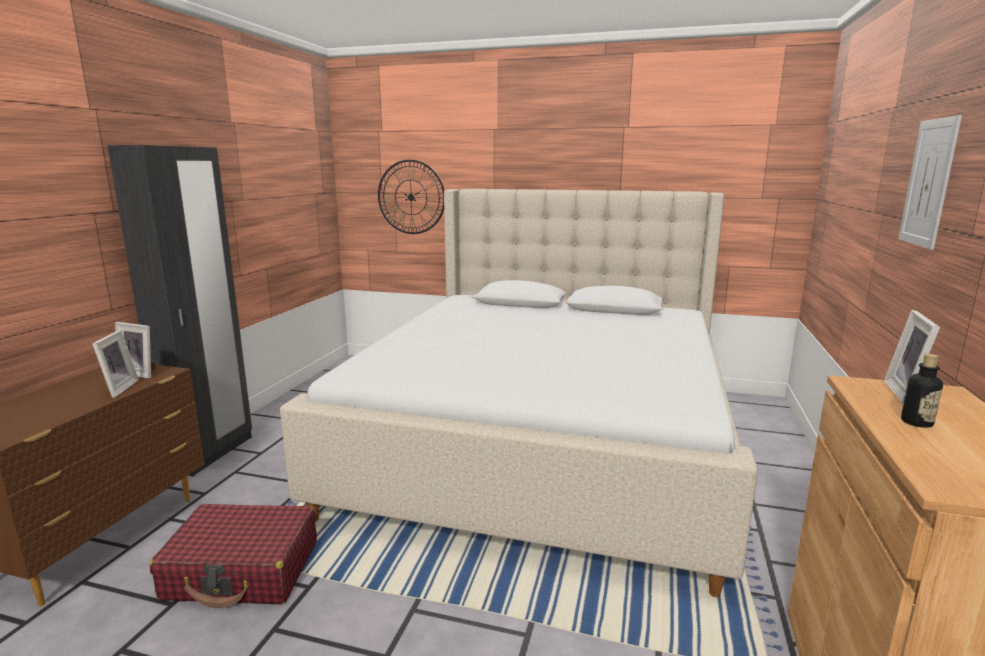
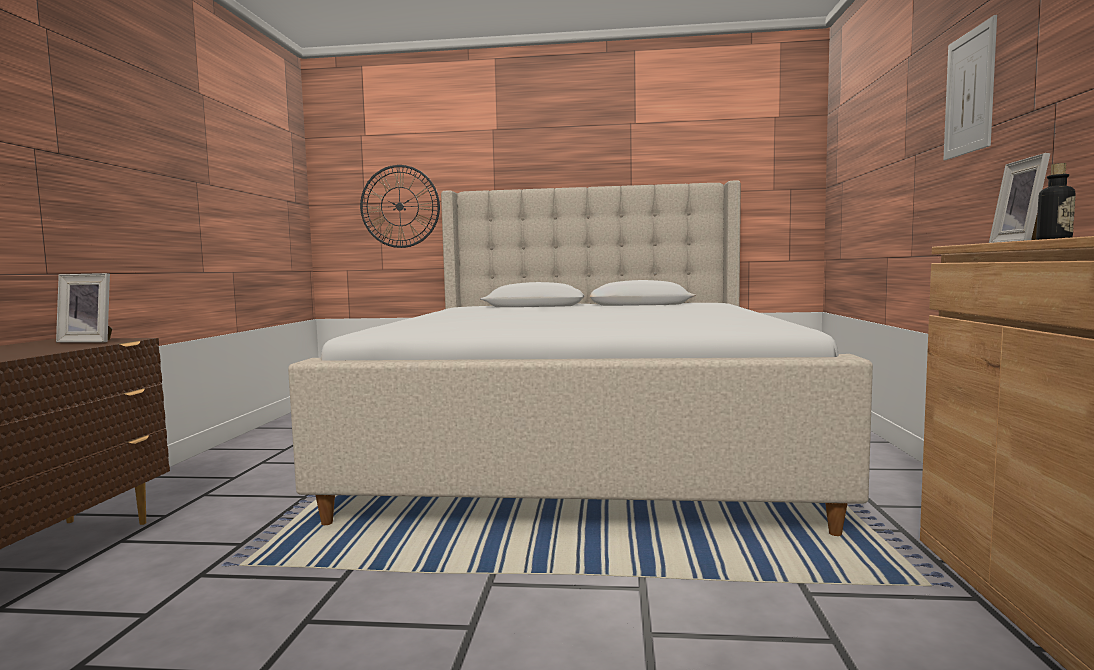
camera: 10 degrees left, 10 degrees down
picture frame [92,330,139,398] -> none
black wardrobe [107,145,252,477] -> none
red suitcase [150,504,317,608] -> none

